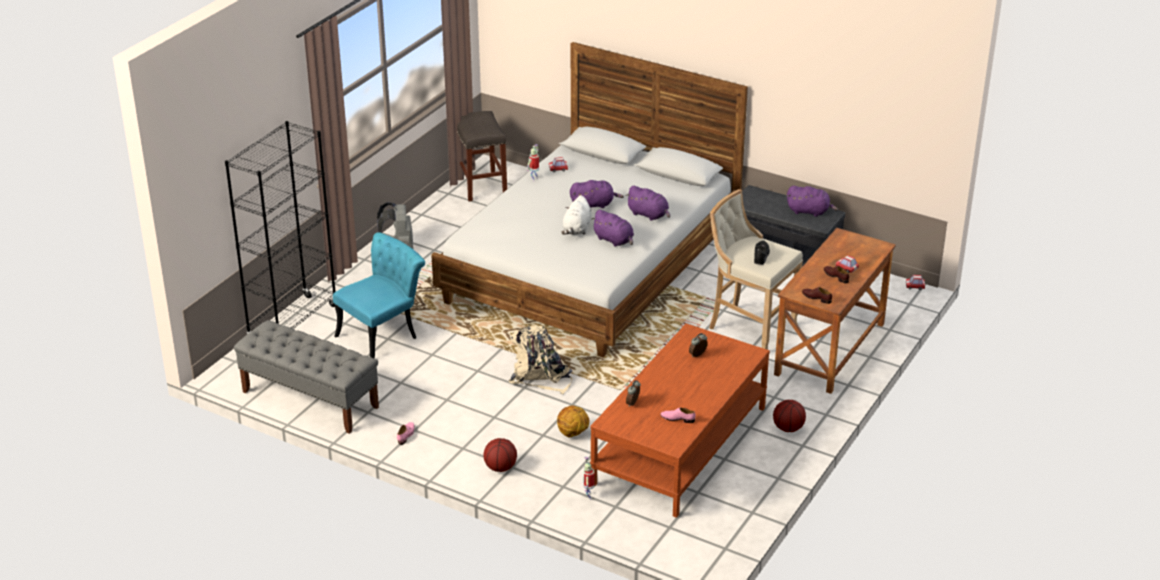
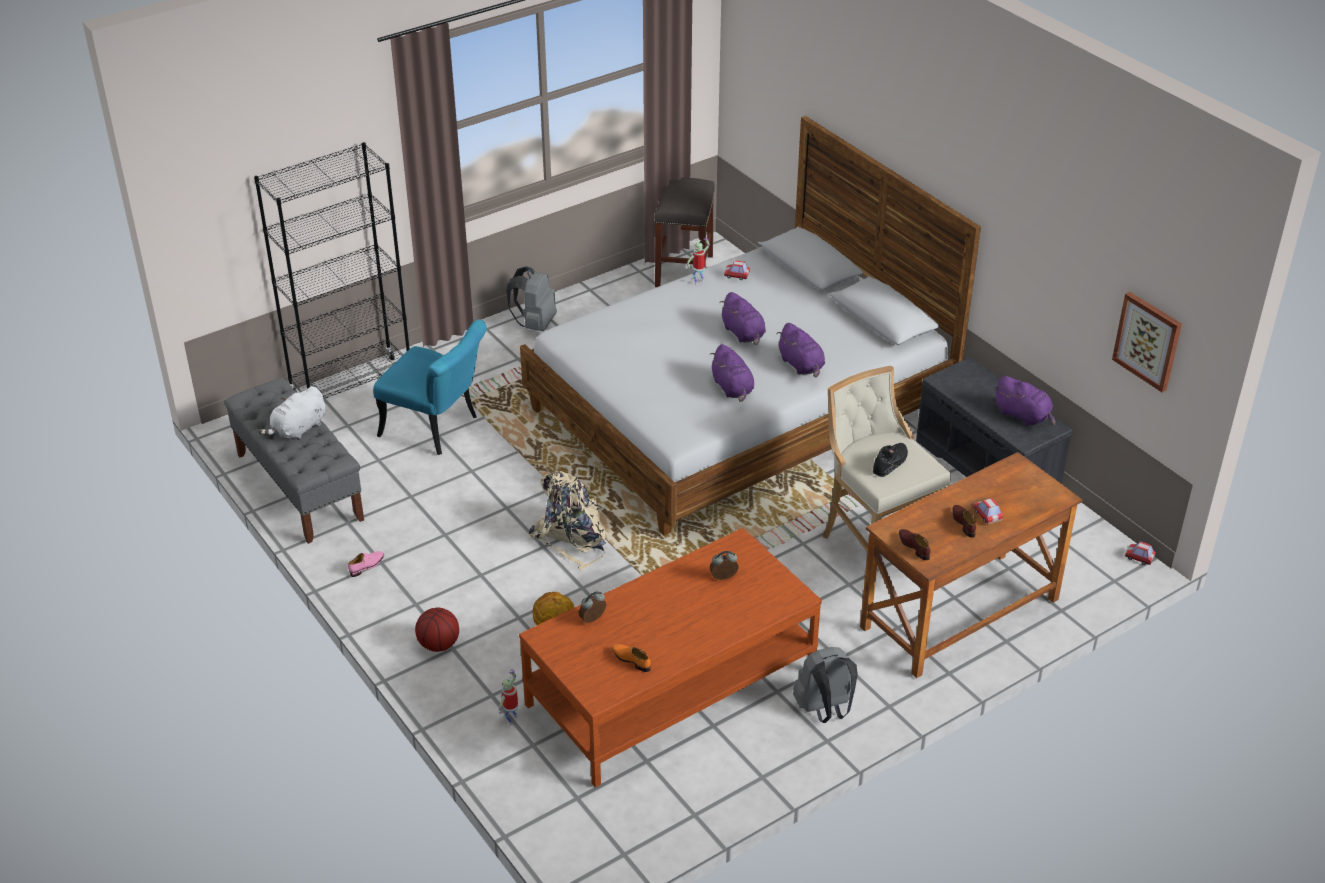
camera: 25 degrees right, 5 degrees up
turquoise chair [333,232,425,359] -> turquoise chair turned 45 degrees clockwise [373,320,487,455]
white plush toy [561,195,592,235] -> white plush toy moved to [258,386,325,440]
purple plush toy [570,180,624,208] -> purple plush toy turned 45 degrees clockwise [719,292,766,345]
pink shoe [660,408,696,423] -> orange shoe [612,644,651,672]
basketball [773,400,806,432] -> grey backpack [793,647,858,723]
none -> picture [1112,292,1182,392]

